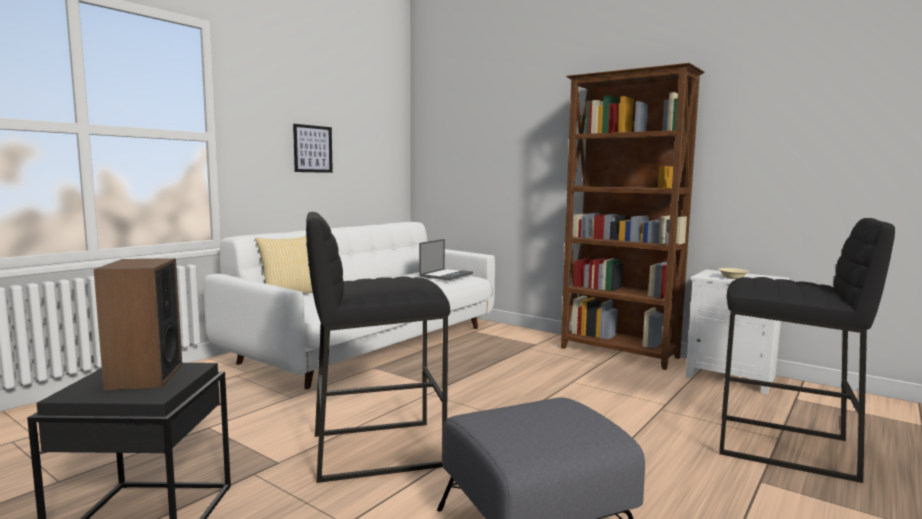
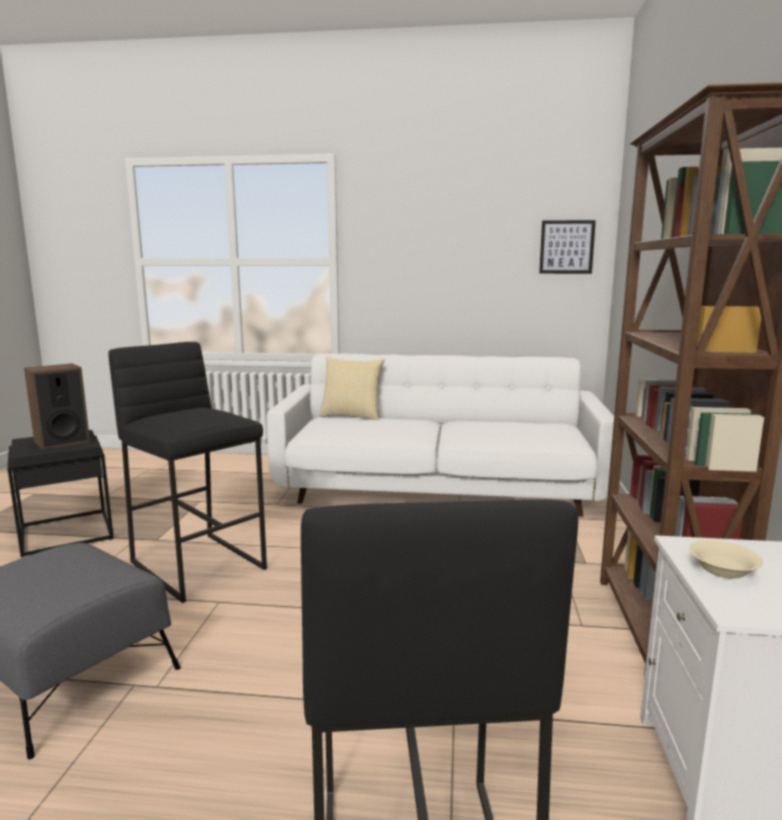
camera: 60 degrees right, 5 degrees up
picture [293,124,333,173] -> picture moved to [539,220,596,274]
laptop [419,239,473,281] -> none

